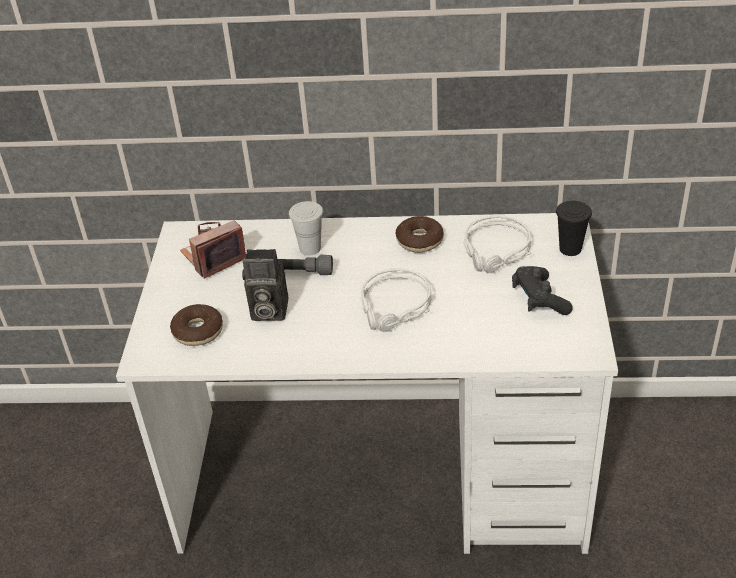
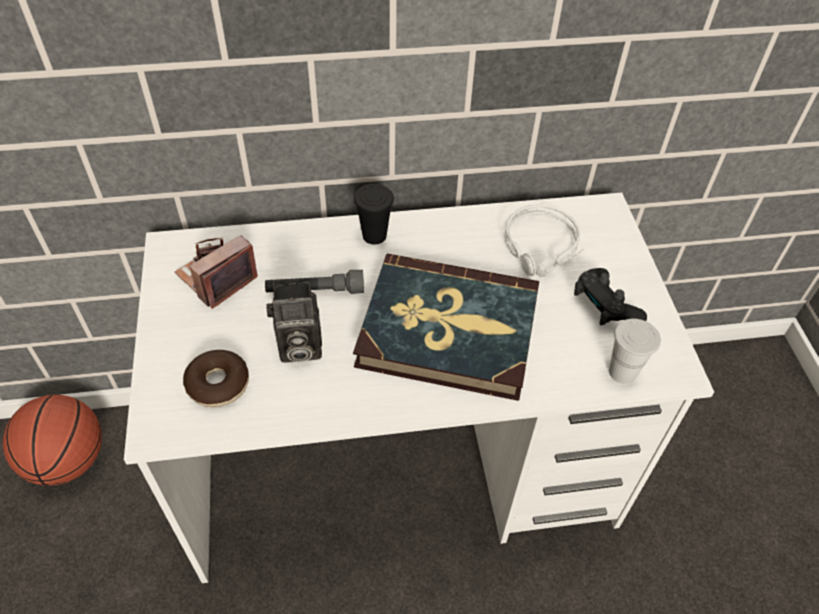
camera: 15 degrees left, 10 degrees up
white cup [289,201,323,255] -> white cup moved to [609,319,661,384]
grey headphones [360,268,431,332] -> book [353,253,539,401]
donut [395,216,444,253] -> none
black cup [556,201,592,256] -> black cup moved to [354,184,394,245]
none -> basketball [3,394,102,486]

